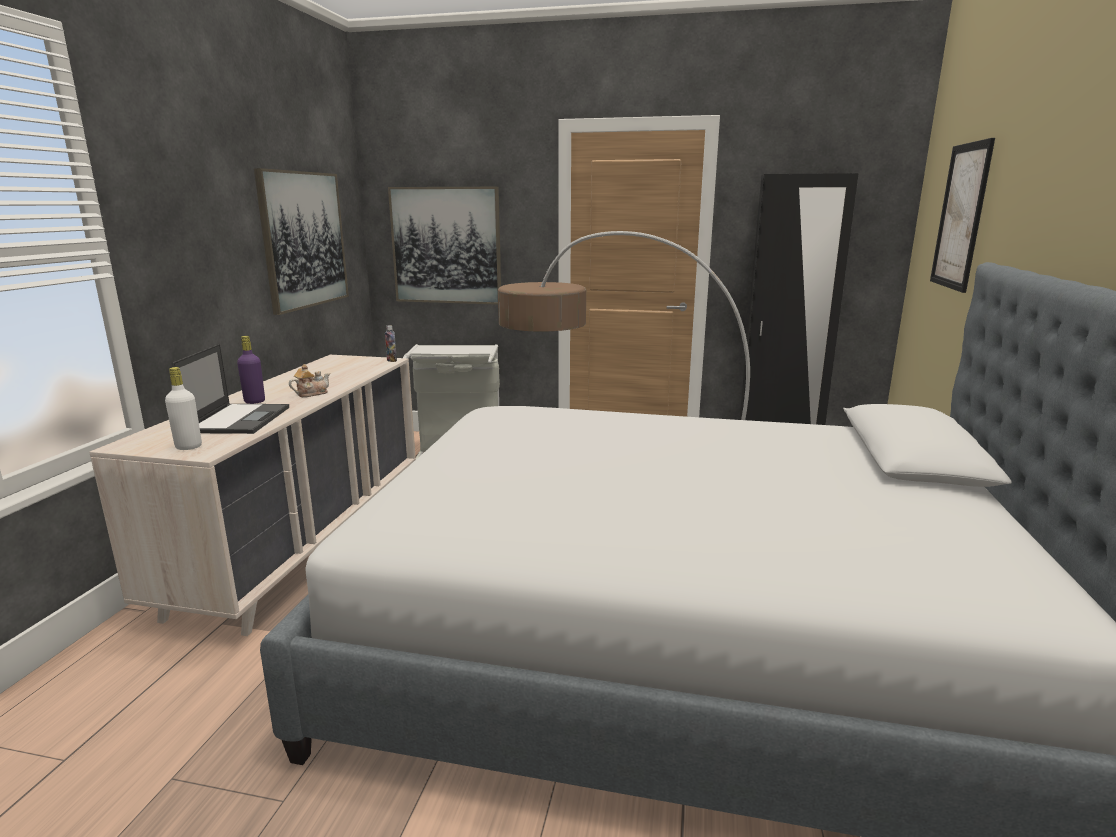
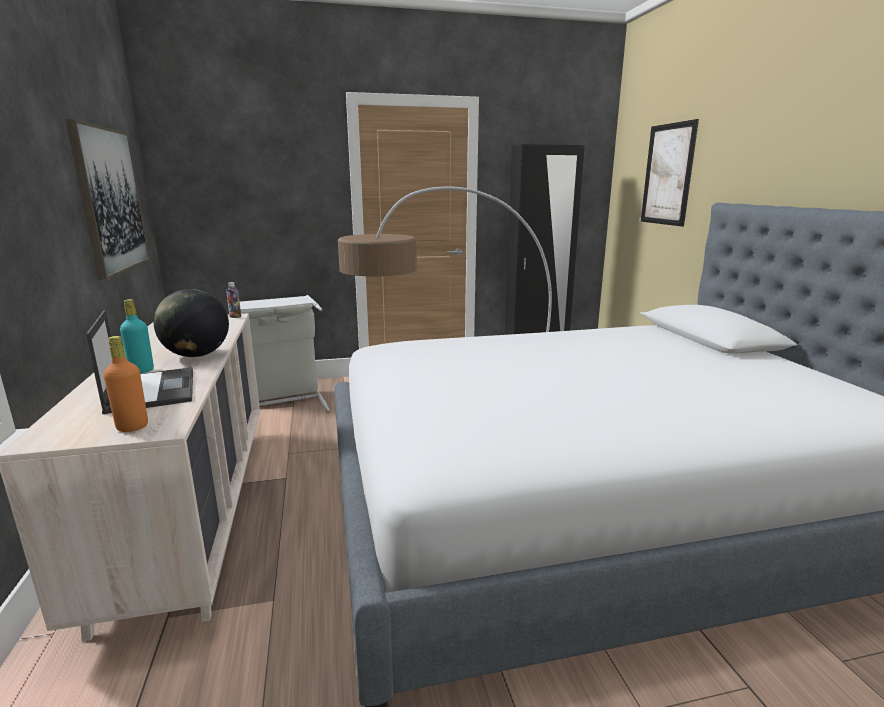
camera: 25 degrees left, 0 degrees up
white bottle [165,367,202,450] -> orange bottle [103,336,148,432]
purple bottle [237,336,265,404] -> turquoise bottle [120,299,154,373]
teapot [289,364,330,397] -> globe [154,289,229,357]
picture [388,187,501,305] -> none

